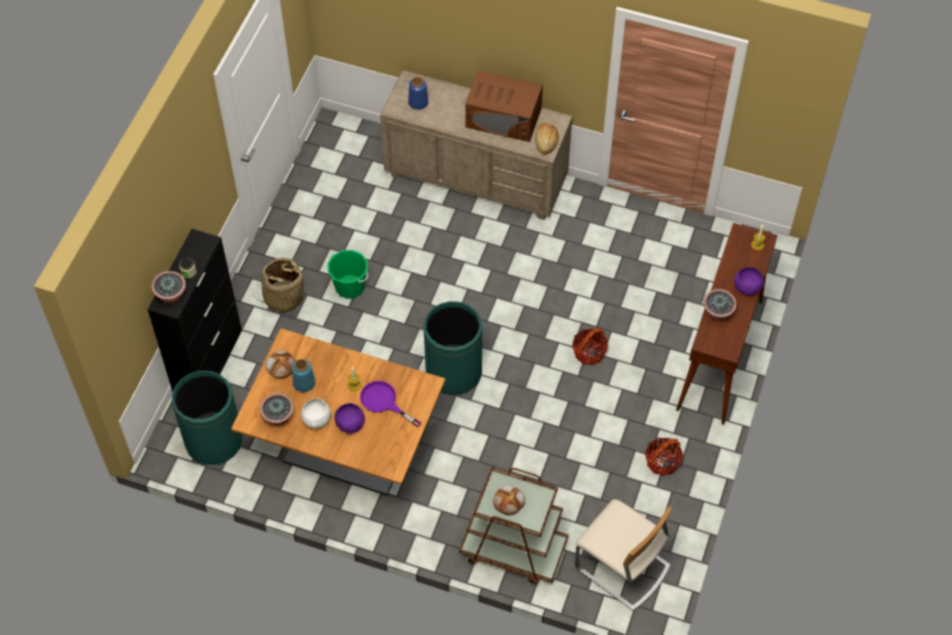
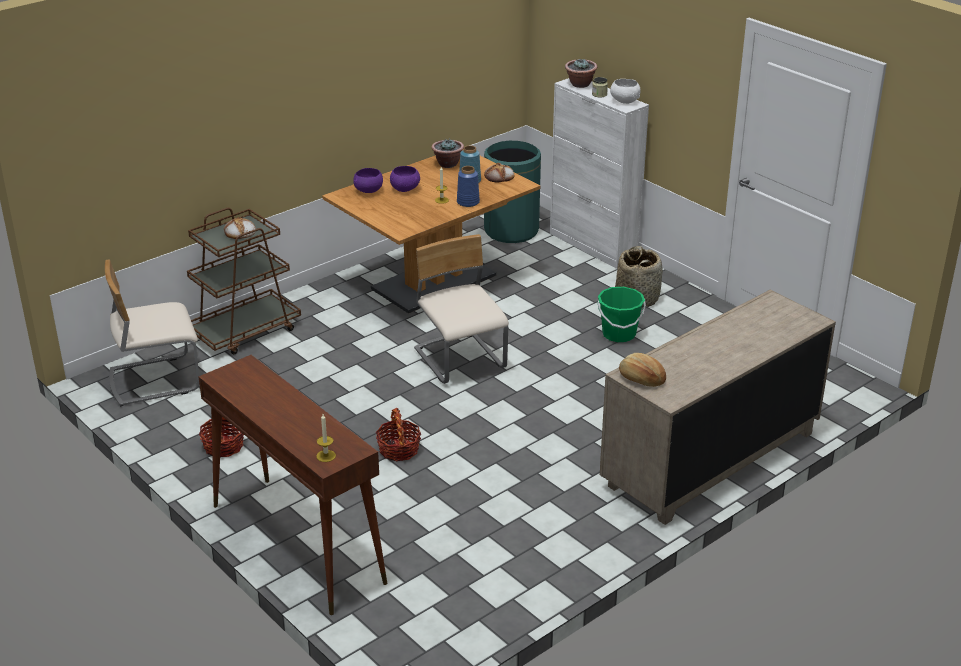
camera: 120 degrees right, 25 degrees down
black cabinet [147,229,242,392] -> white cabinet [550,78,649,269]
white bowl [301,398,331,428] -> white bowl moved to [610,79,641,104]
purple frying pan [360,381,421,427] -> none
blue vase [408,77,429,110] -> blue vase moved to [457,166,480,207]
green trash can [423,301,482,395] -> beige chair [414,234,509,384]
brown microwave [465,70,543,142] -> none
potted plant [703,289,737,321] -> none
purple bowl [734,267,764,296] -> purple bowl moved to [353,168,383,193]

